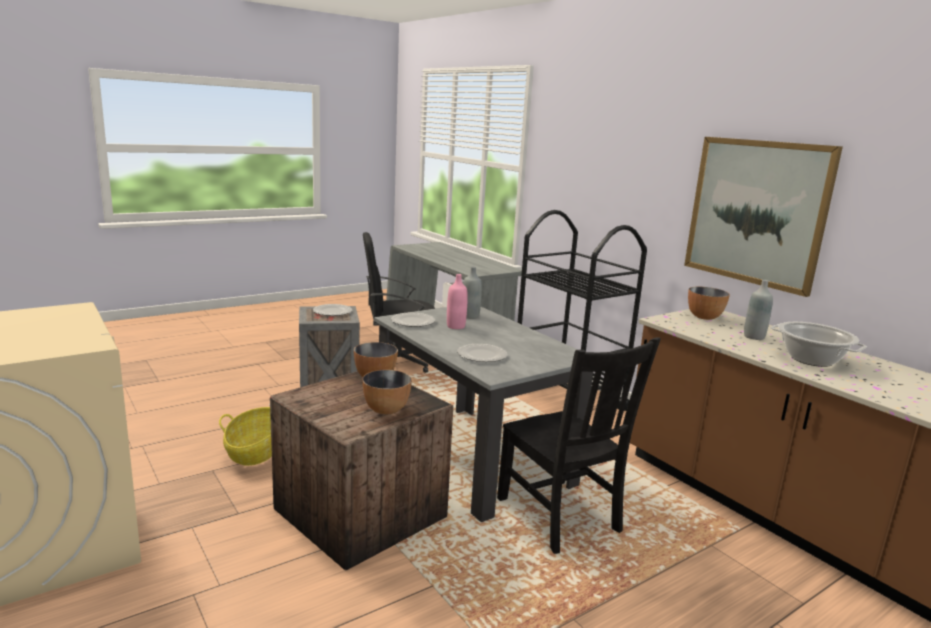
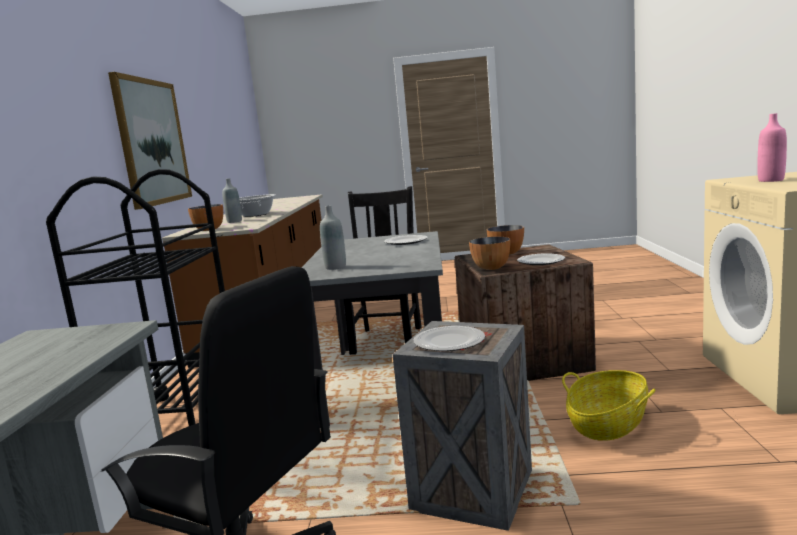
camera: 140 degrees left, 5 degrees down
plate [391,313,435,327] -> plate moved to [517,253,565,265]
pink bottle [447,274,468,329] -> pink bottle moved to [757,113,787,182]

